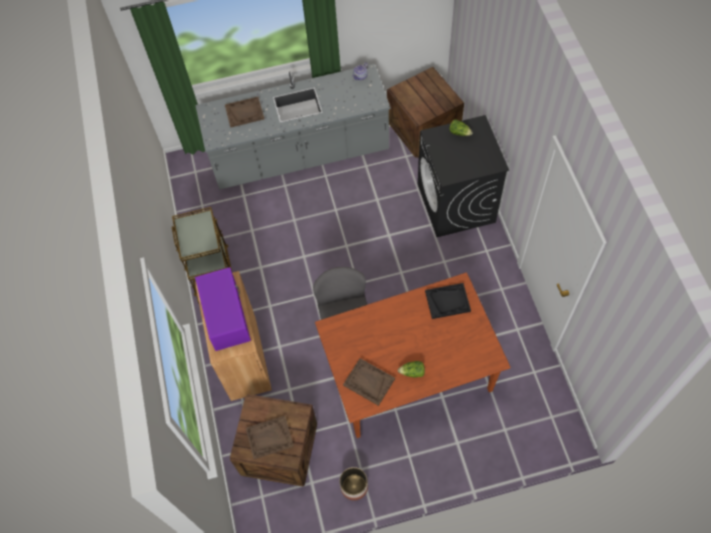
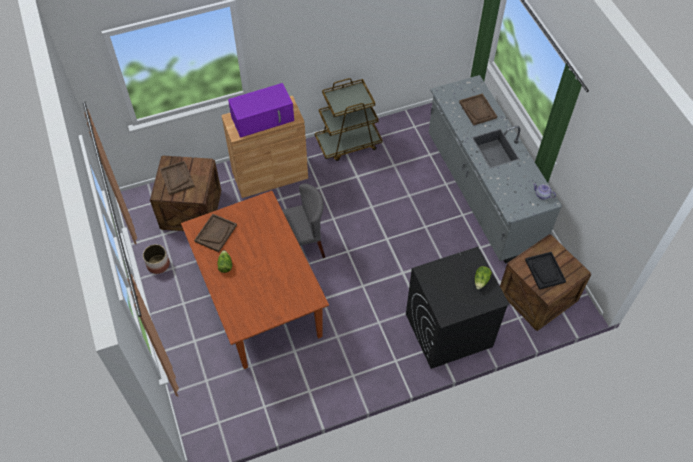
camera: 80 degrees right, 5 degrees down
black tray [425,283,471,319] -> black tray moved to [525,252,566,290]

